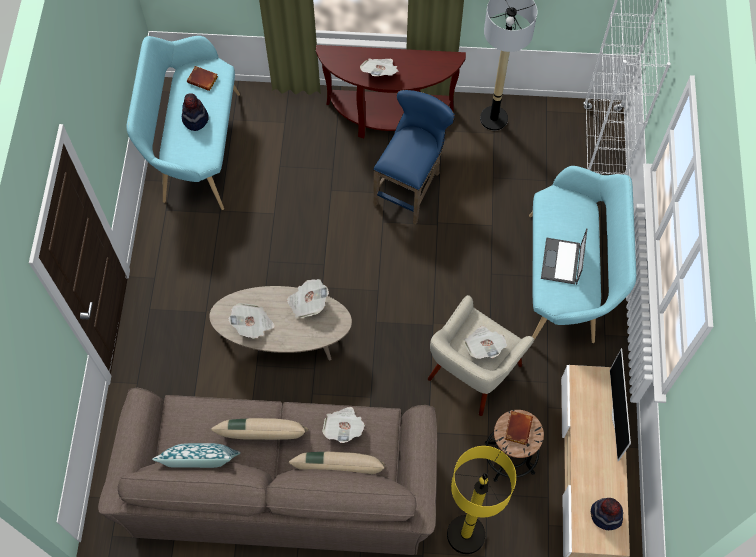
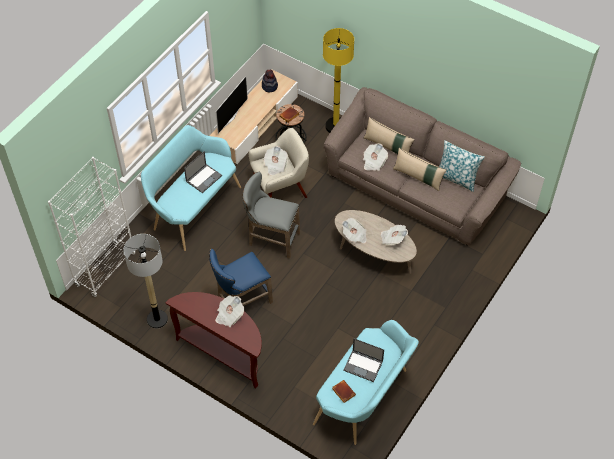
camera: 150 degrees left, 10 degrees down
hat [182,93,209,131] -> laptop [343,338,384,382]
none -> grey stool [242,172,300,258]

